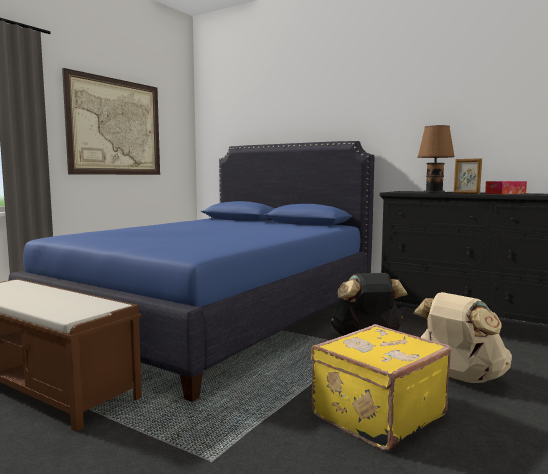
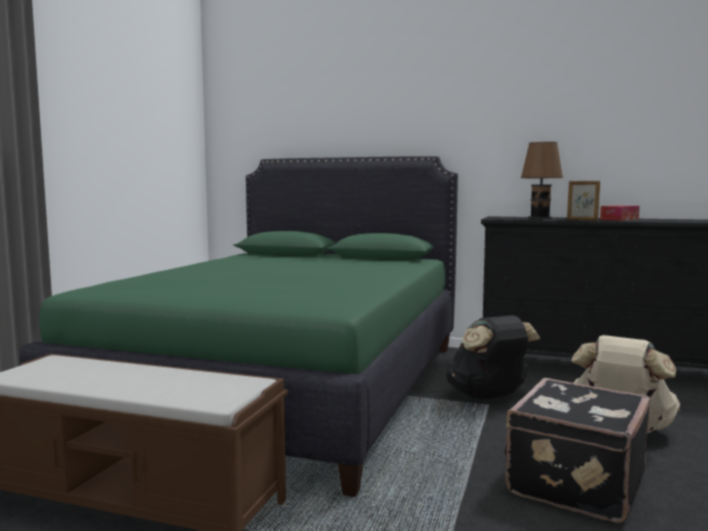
camera: 15 degrees left, 0 degrees up
blue bed [9,141,375,402] -> green bed [20,156,458,497]
picture [62,68,160,175] -> none
yellow suitcase [311,324,452,451] -> black suitcase [504,378,650,523]

